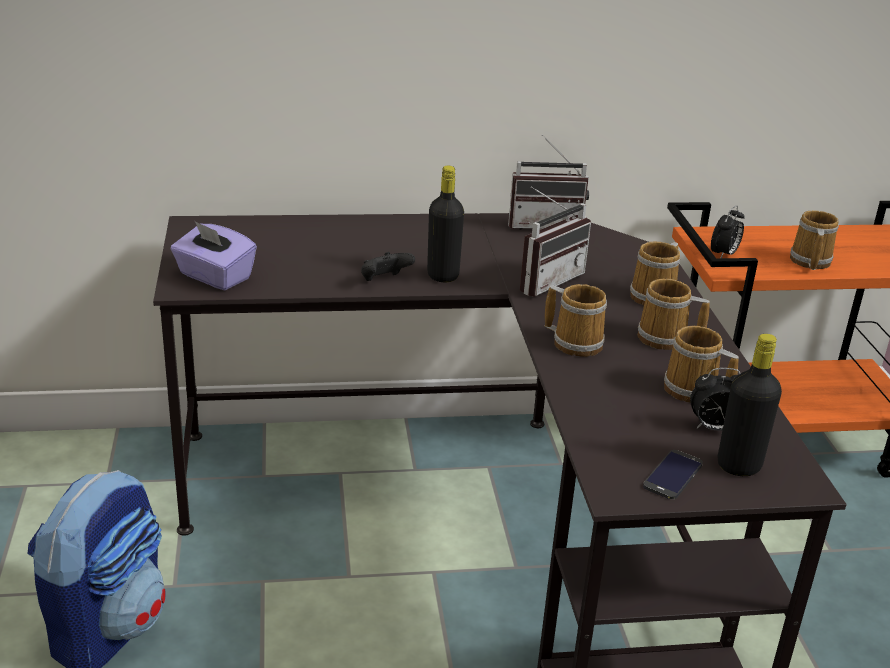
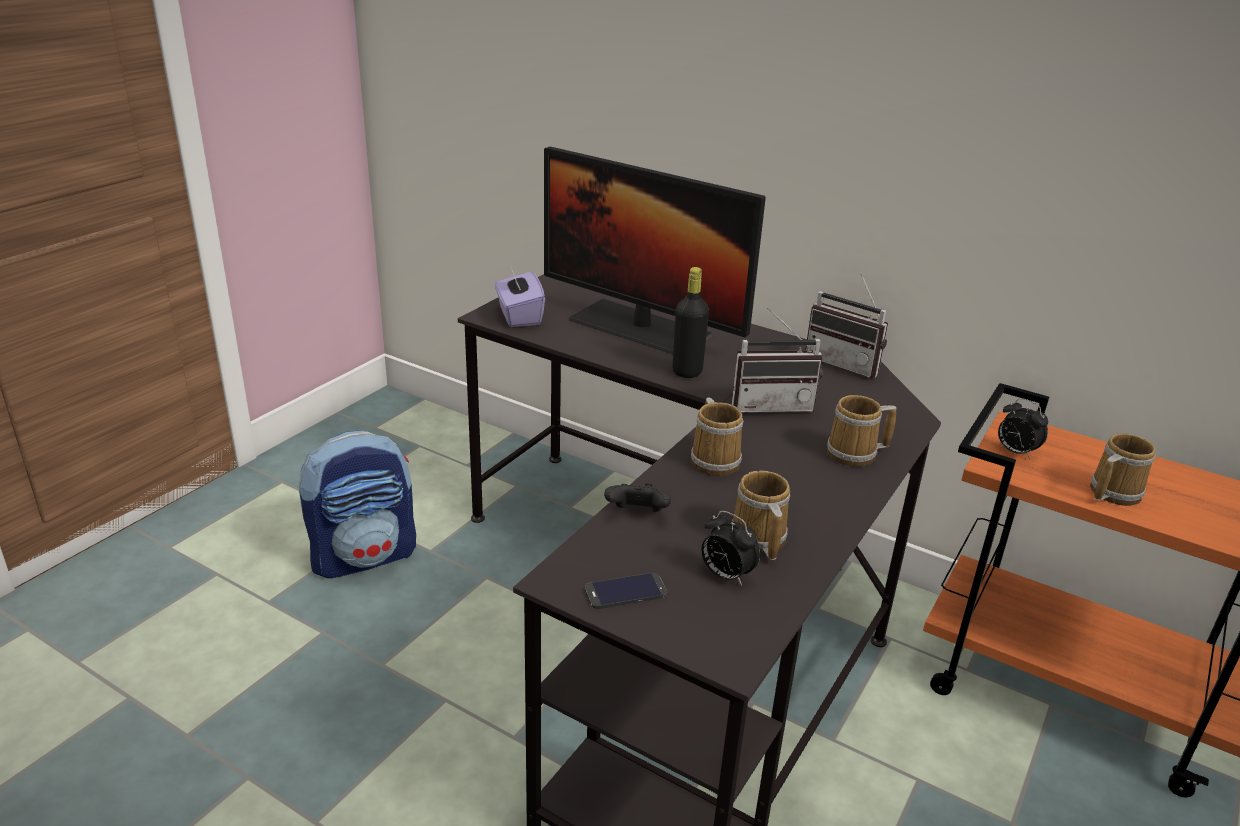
camera: 40 degrees right, 0 degrees up
black game controller [361,252,415,281] -> black game controller moved to [604,483,671,512]
mug [638,279,710,350] -> none
alarm clock [711,205,745,258] -> alarm clock turned 60 degrees clockwise [998,398,1048,459]
black bottle [718,334,782,476] -> none
none -> monitor [544,146,766,354]

